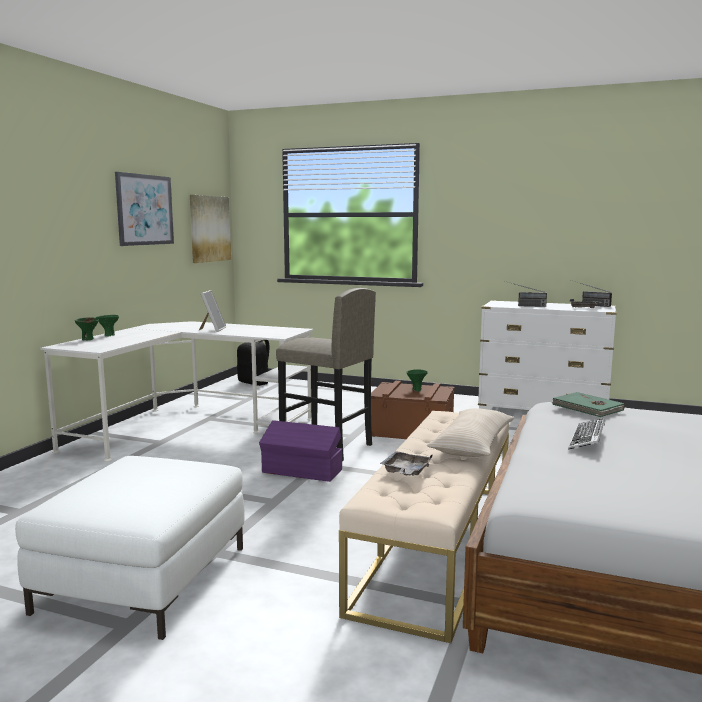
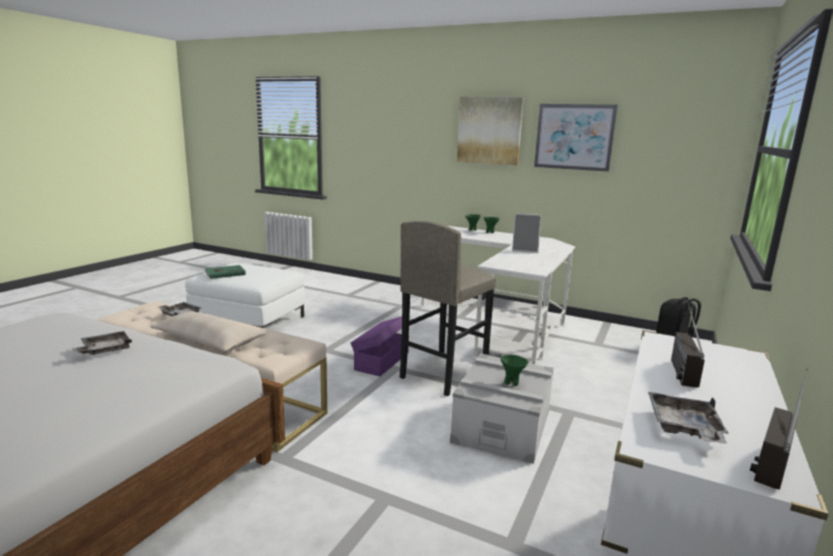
camera: 95 degrees right, 5 degrees up
picture [190,195,231,263] -> picture moved to [457,97,524,165]
brown storage box [371,381,455,439] -> grey storage box [450,353,554,464]
green book [552,392,624,417] -> green book moved to [205,265,246,279]
keyboard [568,418,605,450] -> grey tray [72,331,132,355]

